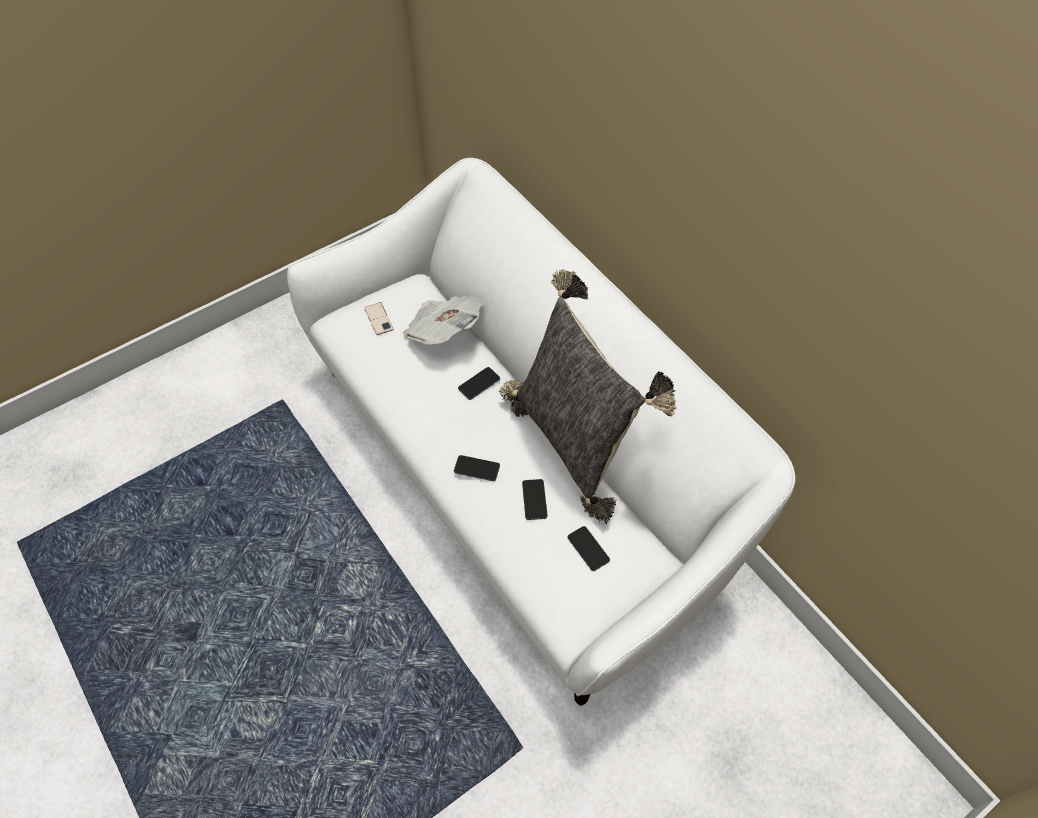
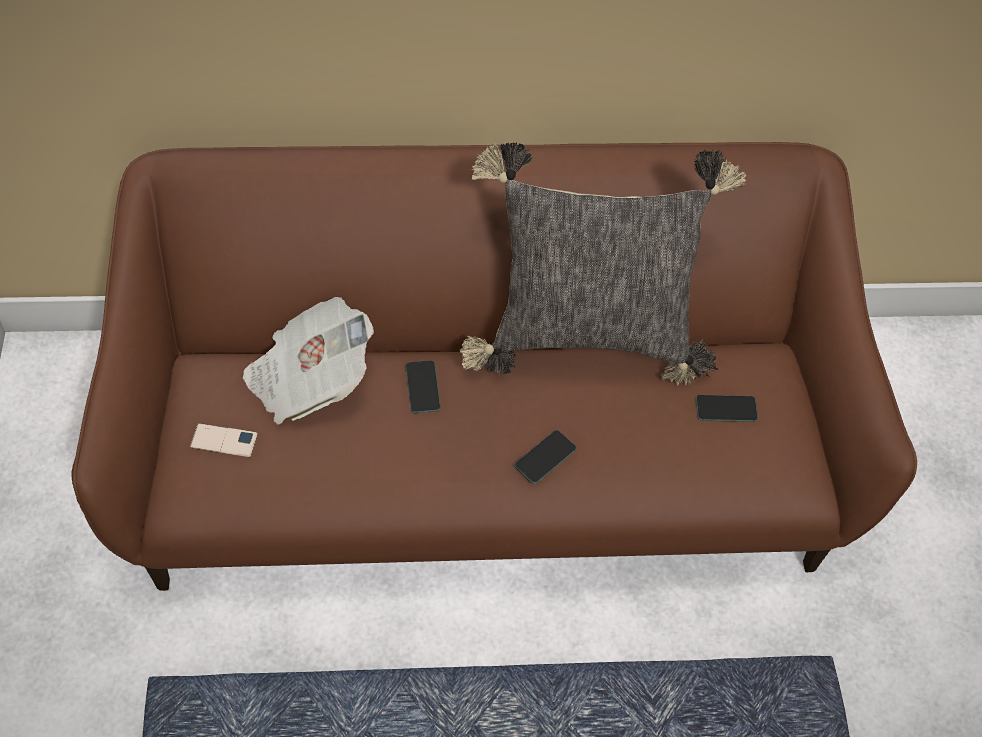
camera: 60 degrees left, 0 degrees up
white sofa [287,158,796,706] -> brown sofa [71,142,917,591]
phone [522,479,548,520] -> none

